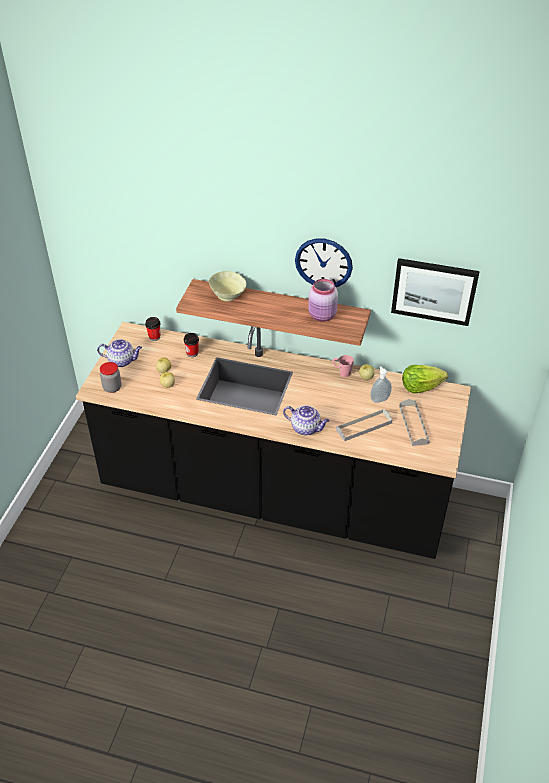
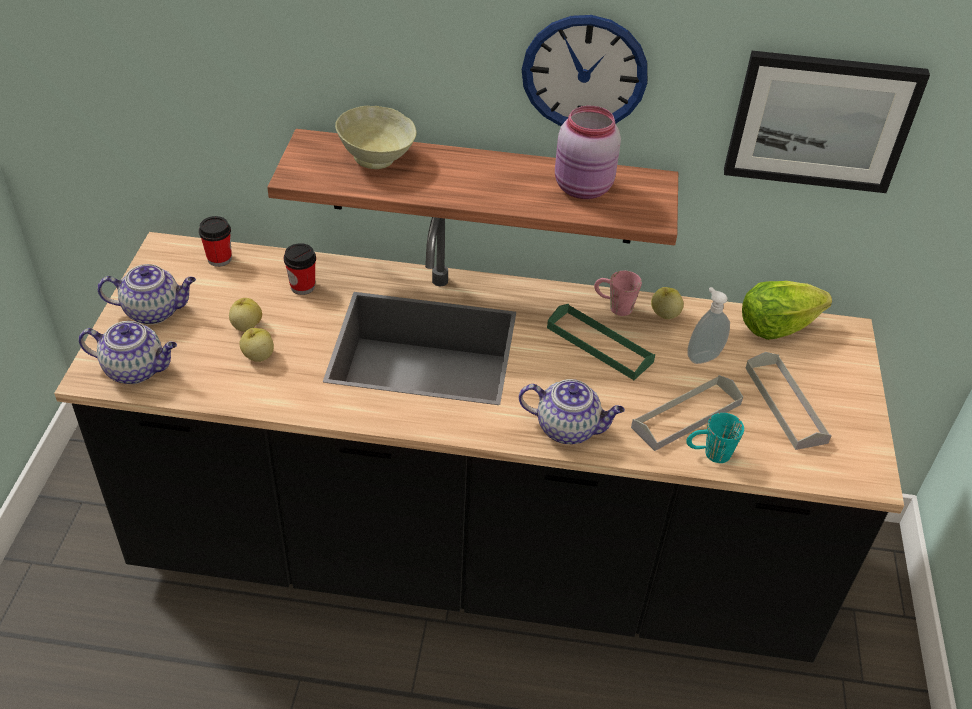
camera: 10 degrees left, 0 degrees up
jar [100,362,121,393] -> teapot [79,321,177,384]
none -> green tray [547,304,656,380]
none -> turquoise mug [686,413,744,463]

